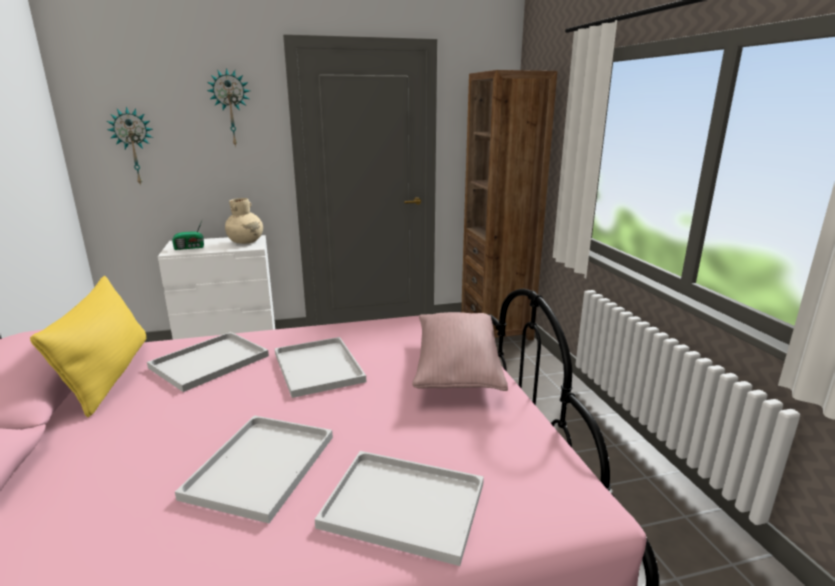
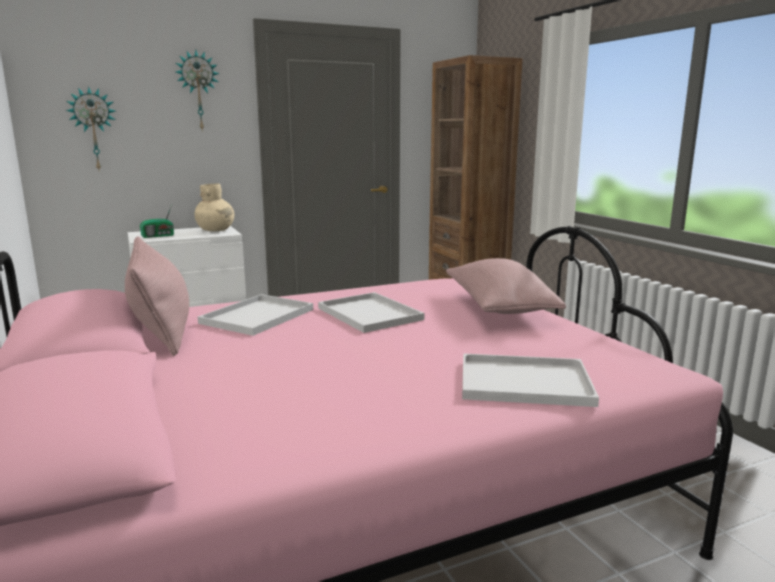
camera: 10 degrees left, 5 degrees down
yellow pillow [30,276,146,417] -> pink pillow [125,236,189,356]
white tray [175,415,333,523] -> none

